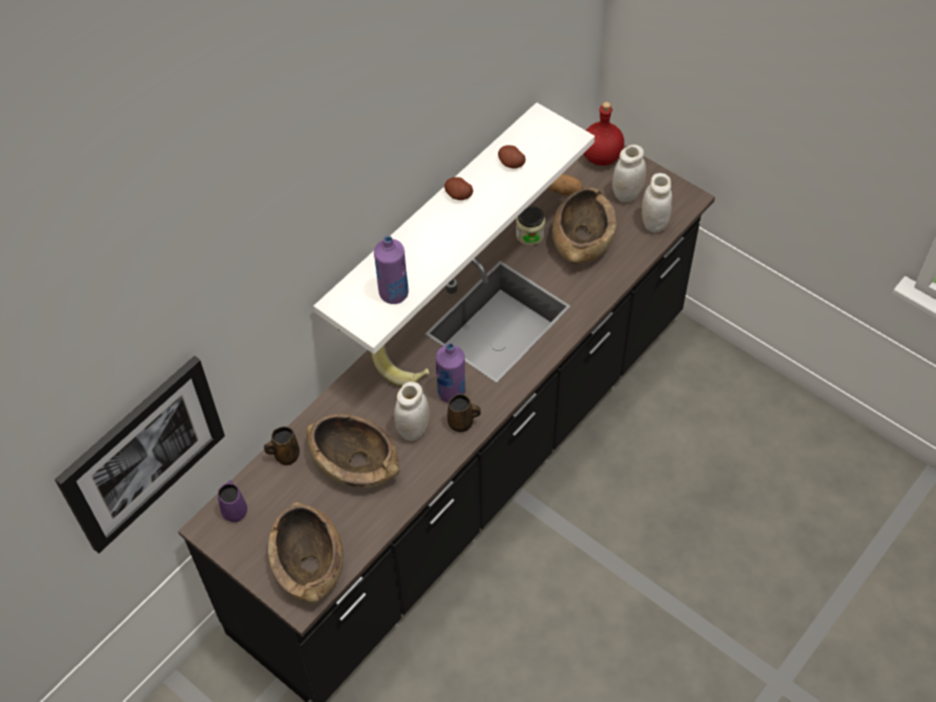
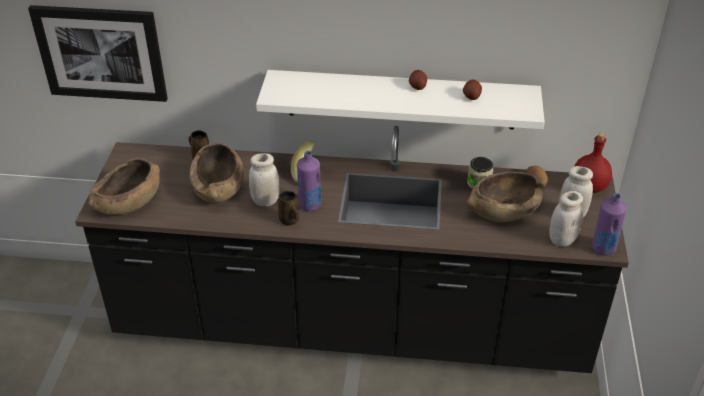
camera: 55 degrees right, 15 degrees down
purple mug [217,481,247,522] -> none
purple bottle [374,235,409,304] -> purple bottle moved to [592,193,626,256]

